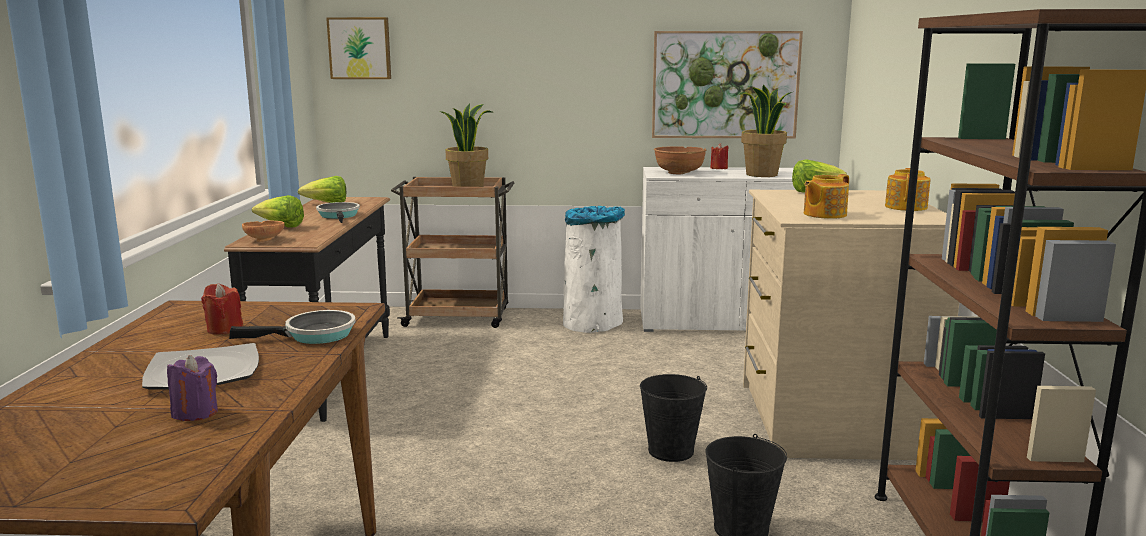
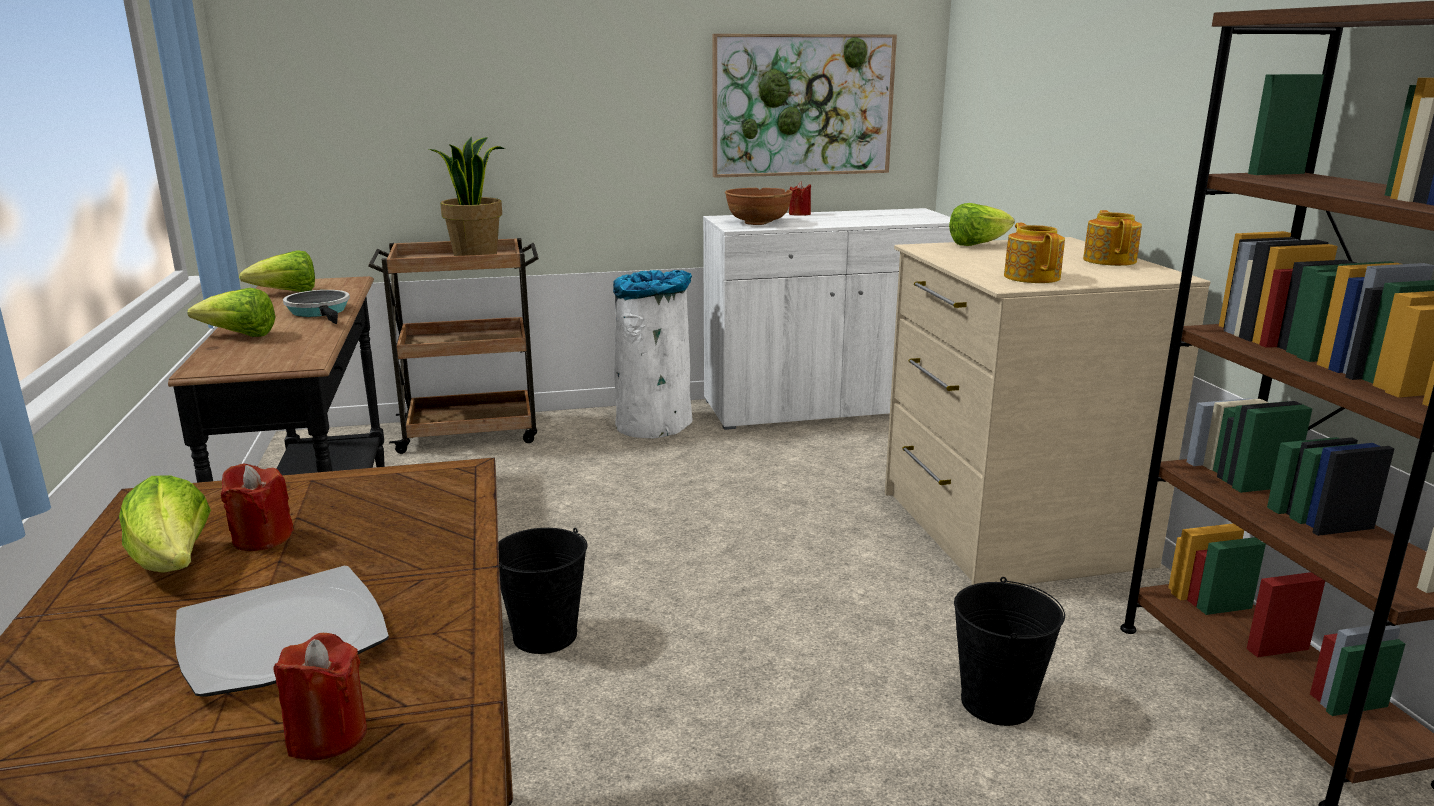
camera: 15 degrees left, 5 degrees up
purple candle [167,355,218,421] -> red candle [273,633,367,760]
frying pan [229,310,356,344] -> none
brown bowl [242,221,284,242] -> none
picture [326,17,391,79] -> none
black bucket [640,374,707,462] -> black bucket moved to [498,528,587,654]
potted plant [738,85,792,177] -> none
teapot [804,174,849,219] -> teapot turned 135 degrees clockwise [1004,223,1065,283]
none -> lettuce [119,475,211,572]

